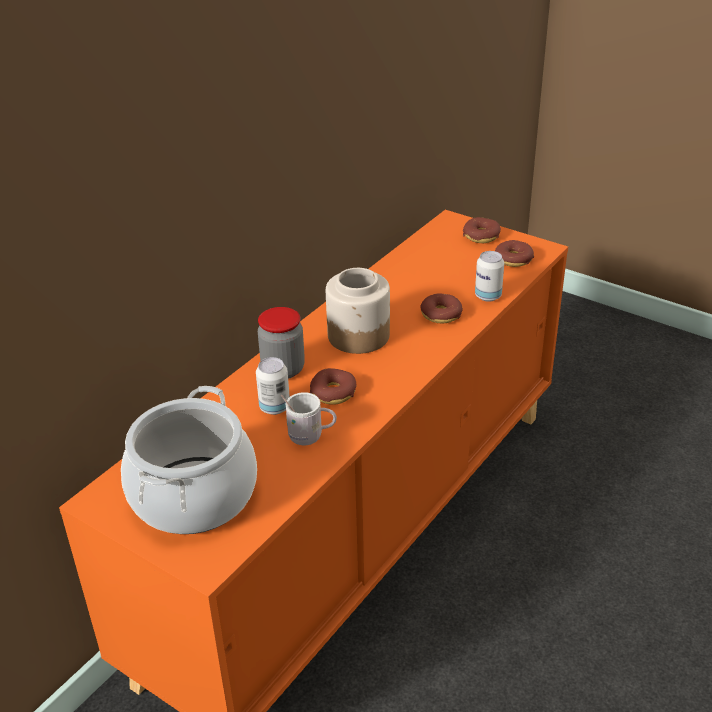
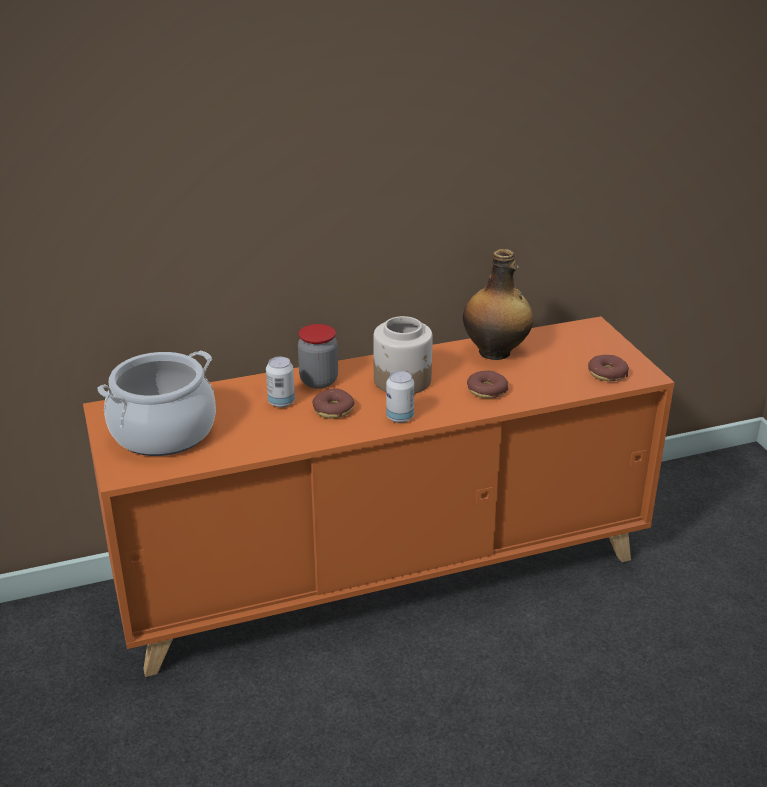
camera: 35 degrees right, 5 degrees down
white mug [281,392,337,445] -> none
donut [463,217,501,243] -> none
can [475,251,504,302] -> can moved to [386,371,414,423]
none -> bottle [463,249,533,360]

